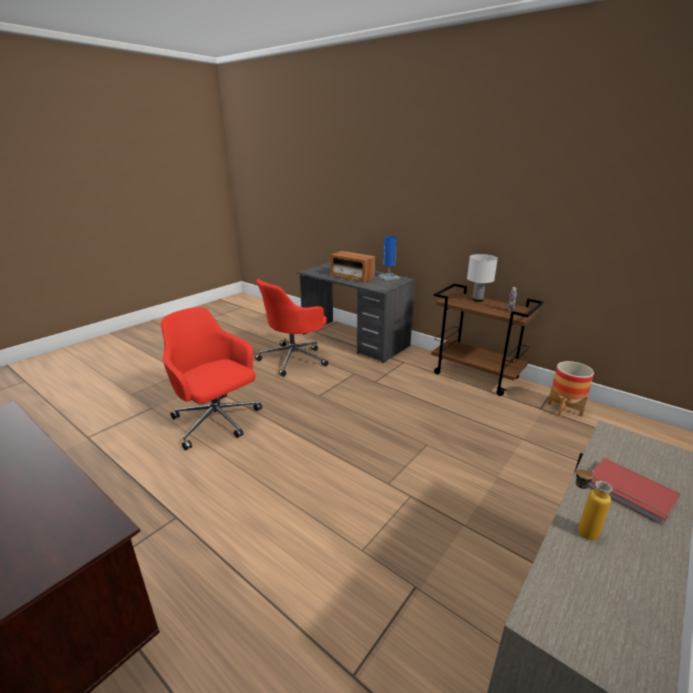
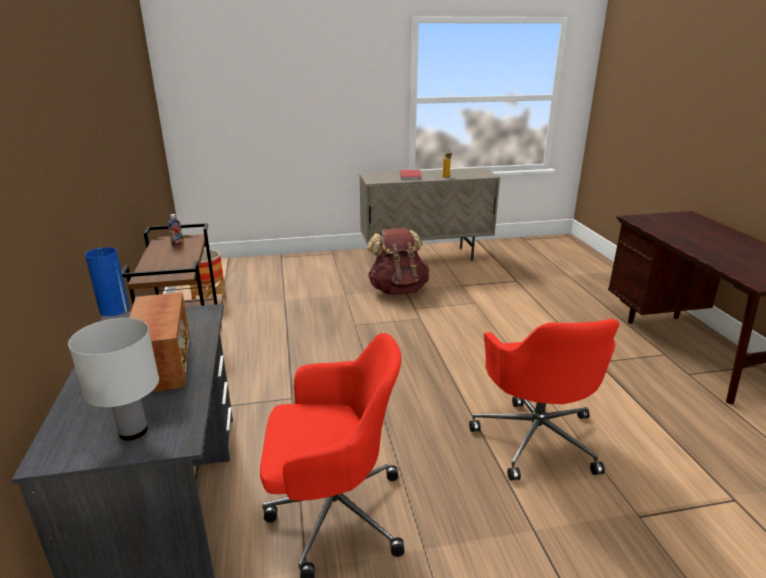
camera: 140 degrees left, 0 degrees up
white table lamp [467,254,498,302] -> white table lamp moved to [68,318,159,440]
none -> brown backpack [367,228,429,295]

